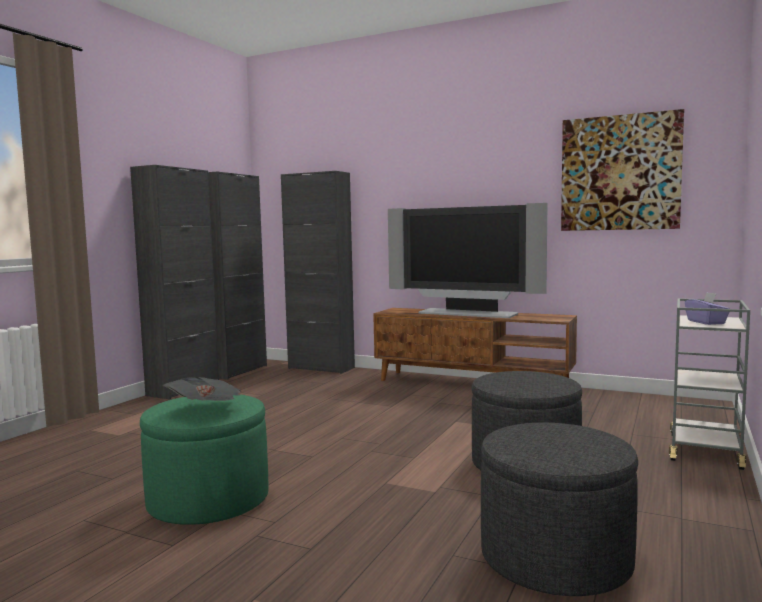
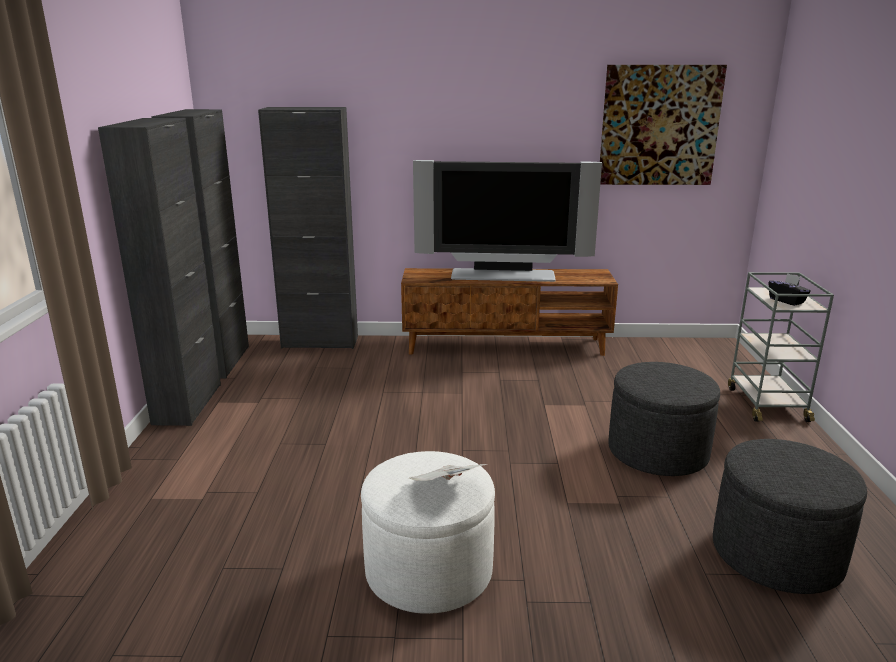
camera: 25 degrees left, 15 degrees up
green ottoman [140,394,268,525] -> white ottoman [361,451,495,614]
purple tissue box [685,292,729,325] -> black tissue box [769,273,811,306]

